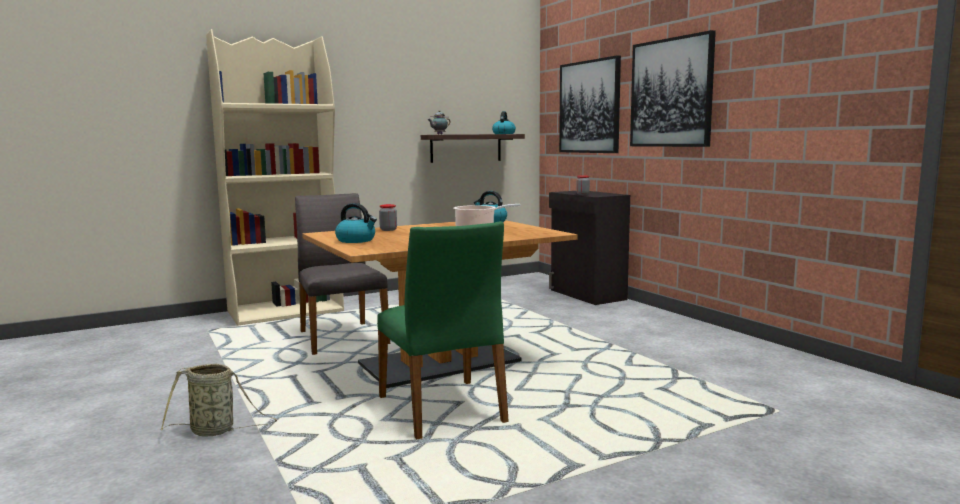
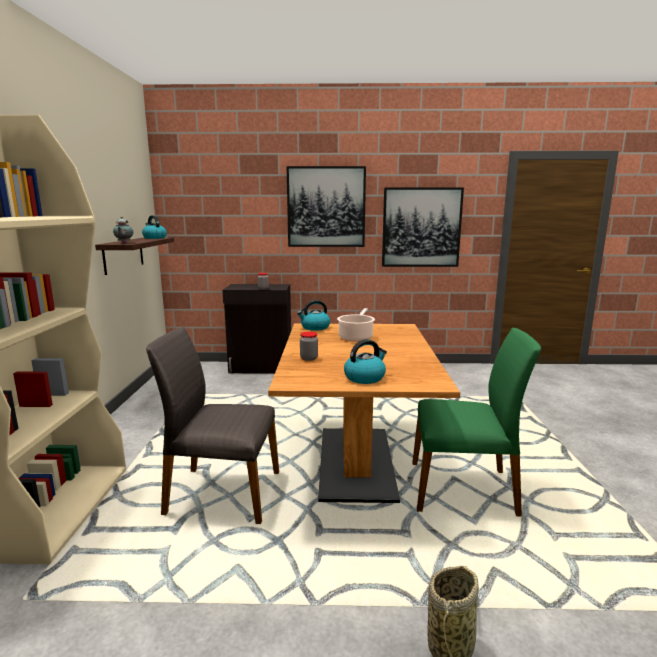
camera: 60 degrees left, 5 degrees up
picture [559,55,621,153] -> picture moved to [382,188,464,267]

